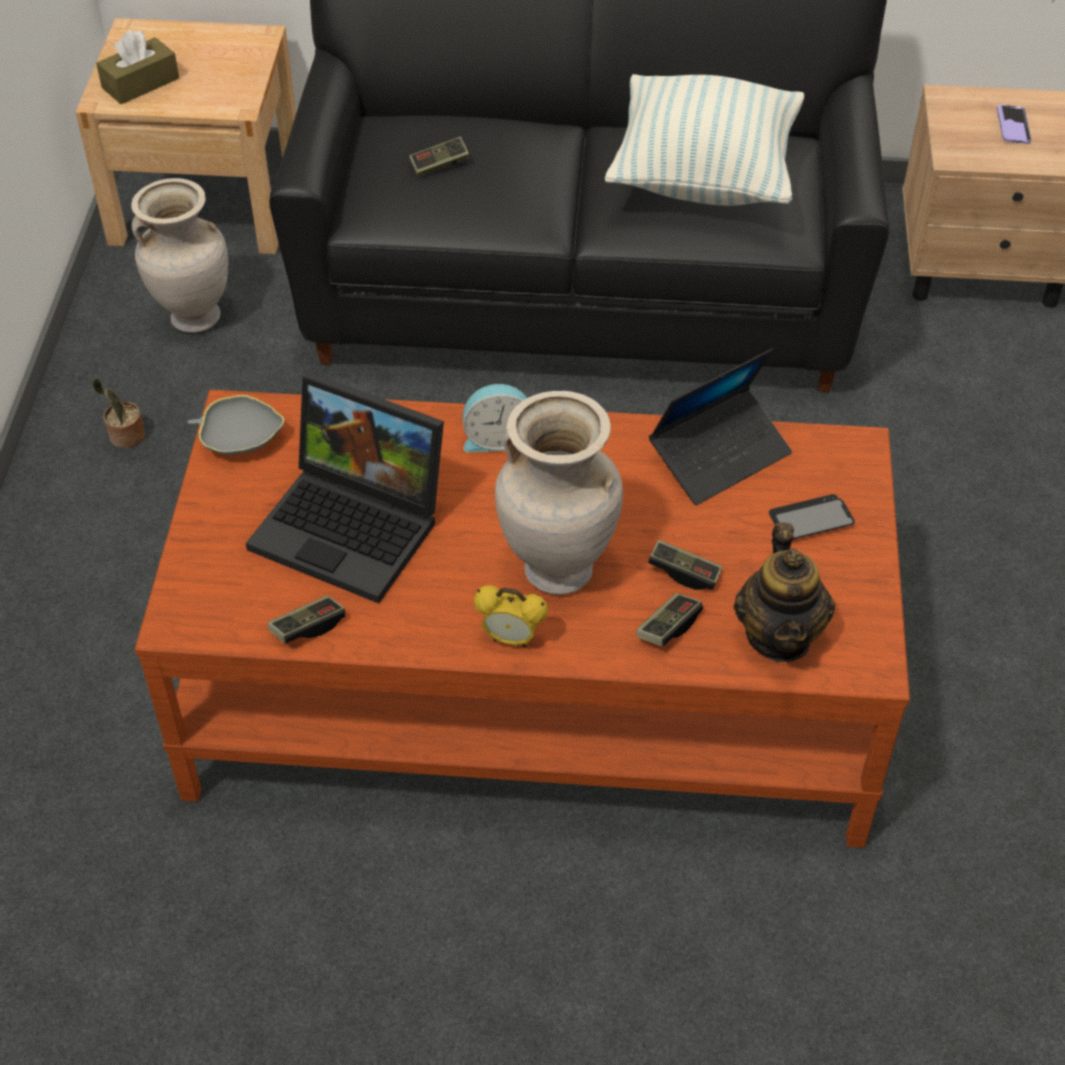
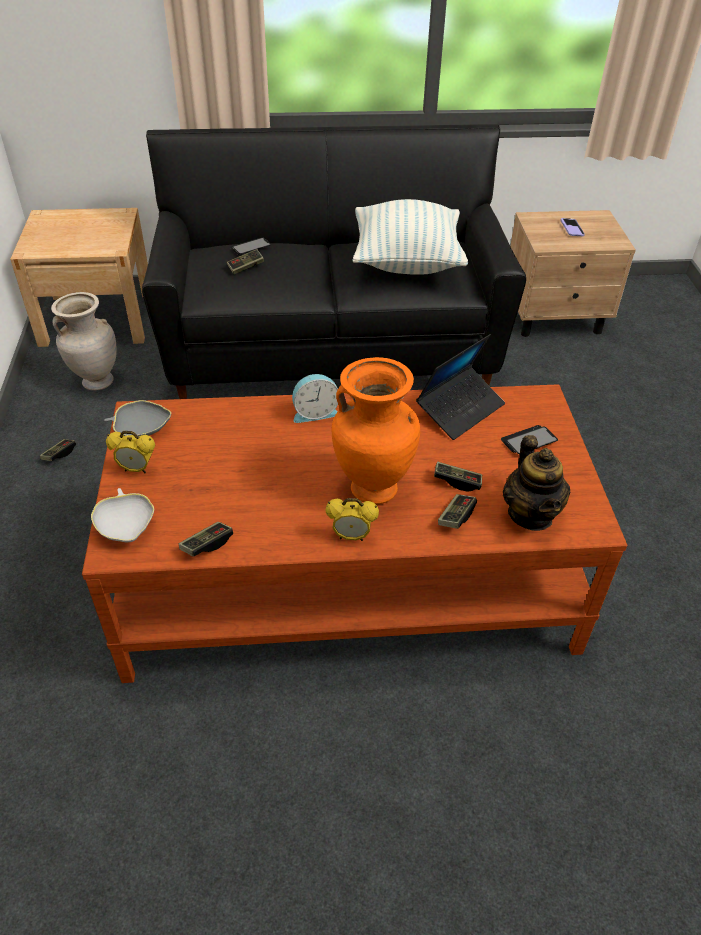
camera: 10 degrees left, 5 degrees down
potted plant [92,378,145,448] -> game controller [40,439,76,461]
brown tissue box [96,30,179,104] -> none
laptop [246,372,444,604] -> none
beige vase [495,391,623,595] -> orange vase [332,357,420,504]
none -> white bowl [91,488,154,542]
none -> alarm clock [106,431,155,473]
none -> phone [230,237,271,255]

